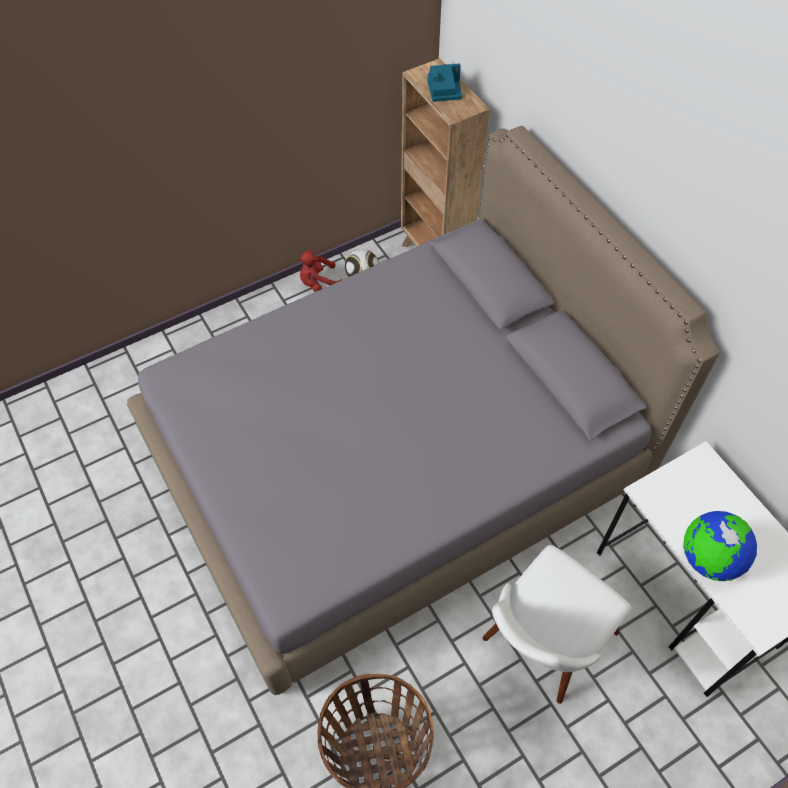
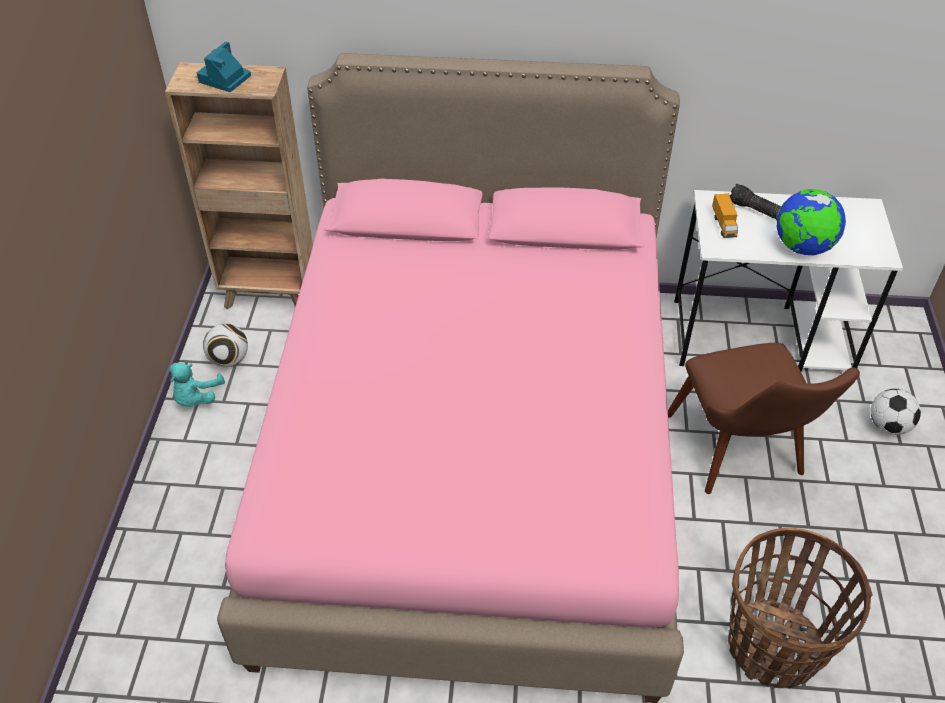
camera: 55 degrees left, 10 degrees down
grey bed [127,126,720,695] -> pink bed [217,53,684,703]
red plush toy [298,250,343,292] -> turquoise plush toy [169,363,225,407]
white chair [483,545,631,704] -> brown chair [668,343,860,494]
none -> toy truck [712,194,738,238]
none -> flashlight [729,184,781,220]
none -> football [871,389,921,435]

